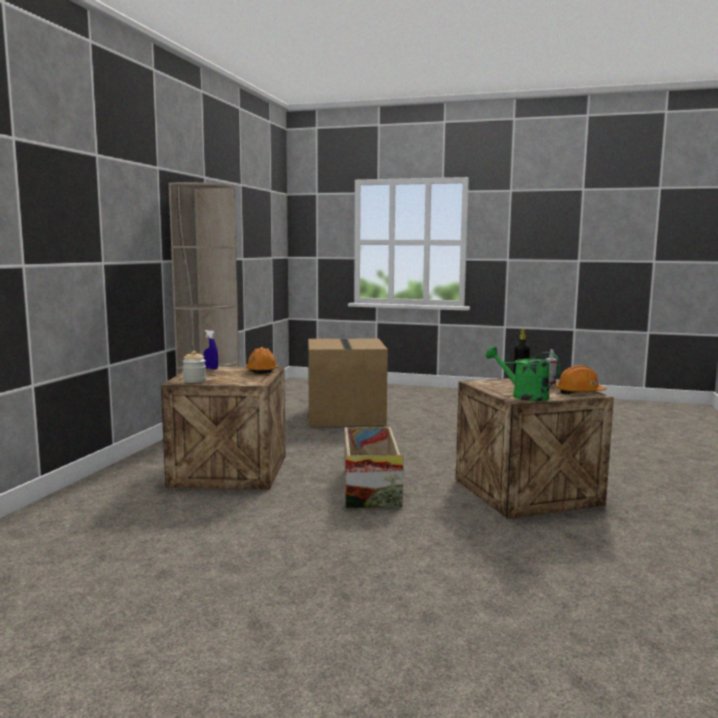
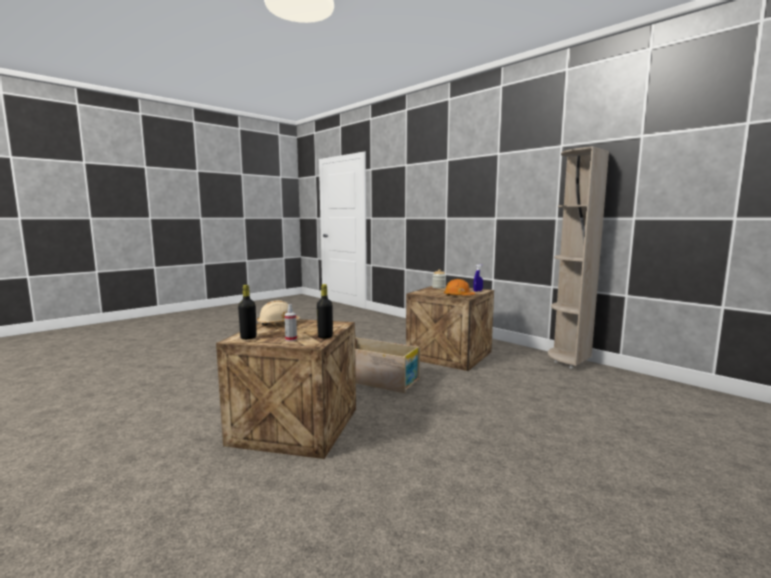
camera: 120 degrees right, 0 degrees up
cardboard box [308,339,388,427] -> none
green watering can [486,346,560,401] -> beige hard hat [257,300,300,326]
orange hard hat [556,365,606,394] -> black bottle [238,285,257,340]

